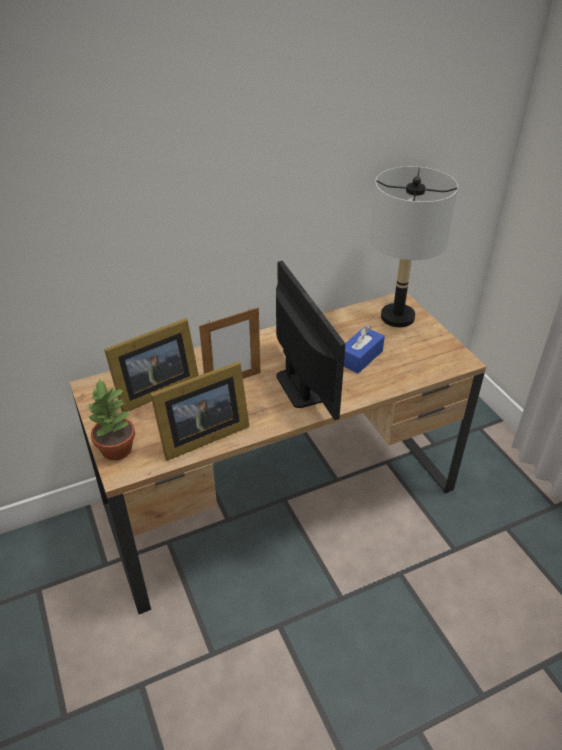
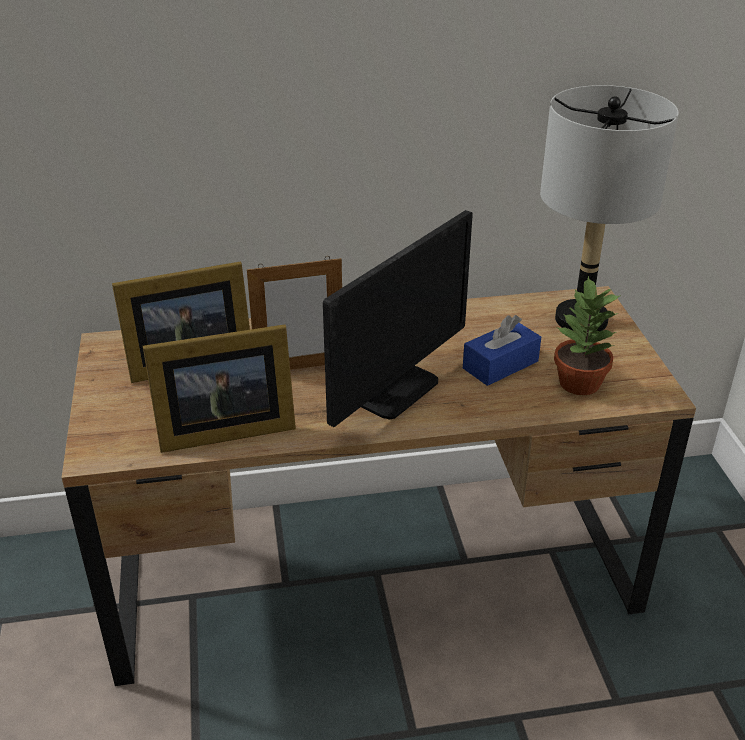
camera: 15 degrees right, 5 degrees down
potted plant [86,379,135,460] -> potted plant moved to [554,276,621,395]
monitor [276,261,345,420] -> monitor turned 45 degrees clockwise [323,210,473,427]

